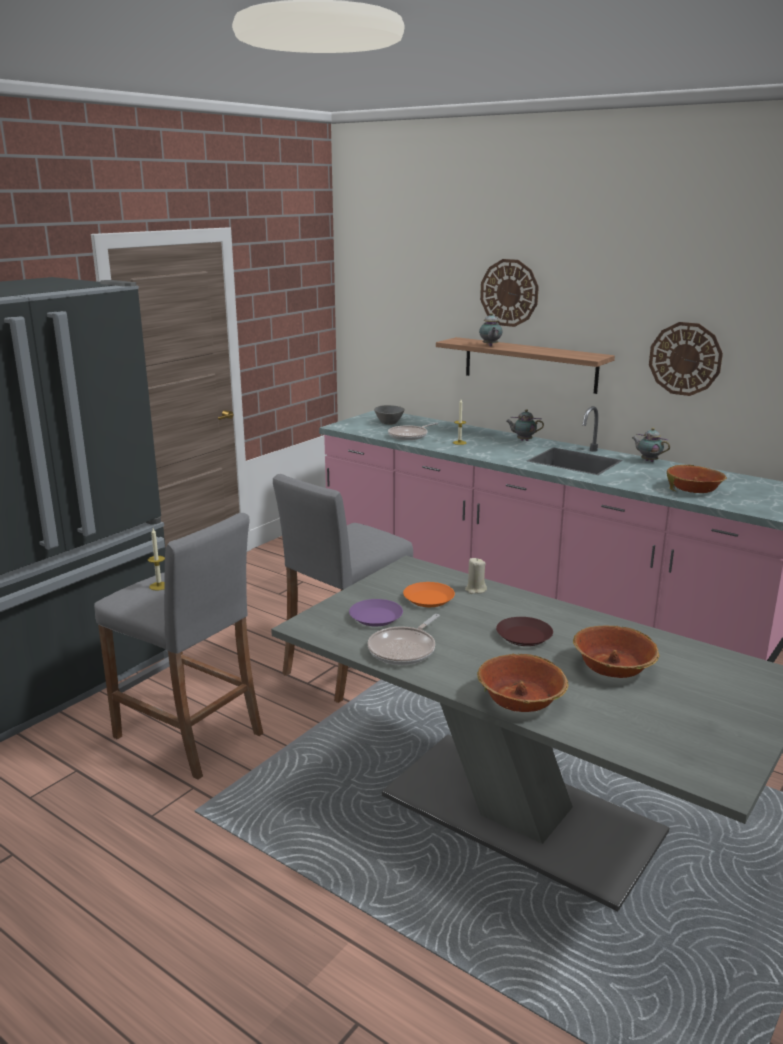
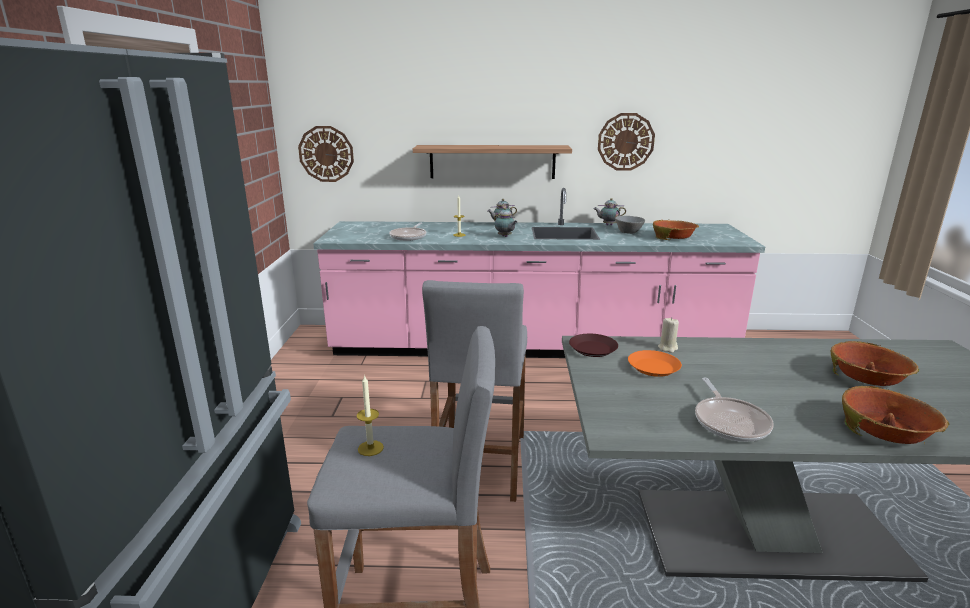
camera: 35 degrees left, 0 degrees up
purple plate [349,599,403,626] -> none
grey bowl [374,405,405,425] -> grey bowl moved to [615,216,645,234]
teapot [479,313,503,346] -> teapot moved to [494,207,517,237]
wall clock [480,259,539,327] -> wall clock moved to [298,126,354,182]
brown plate [496,617,553,646] -> brown plate moved to [569,334,618,357]

